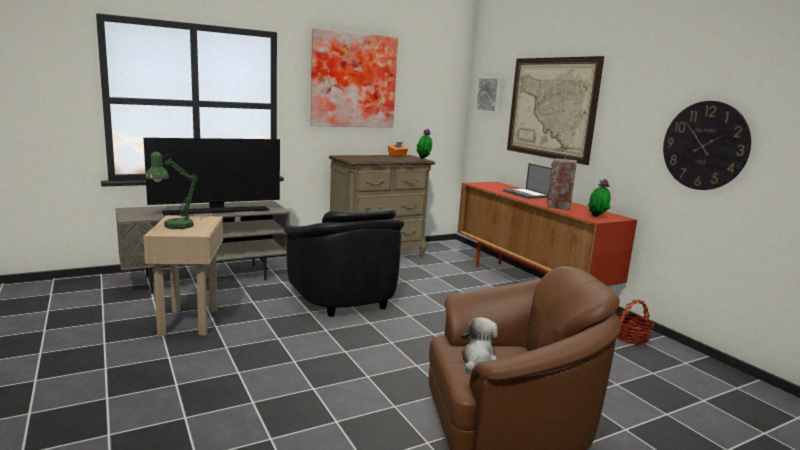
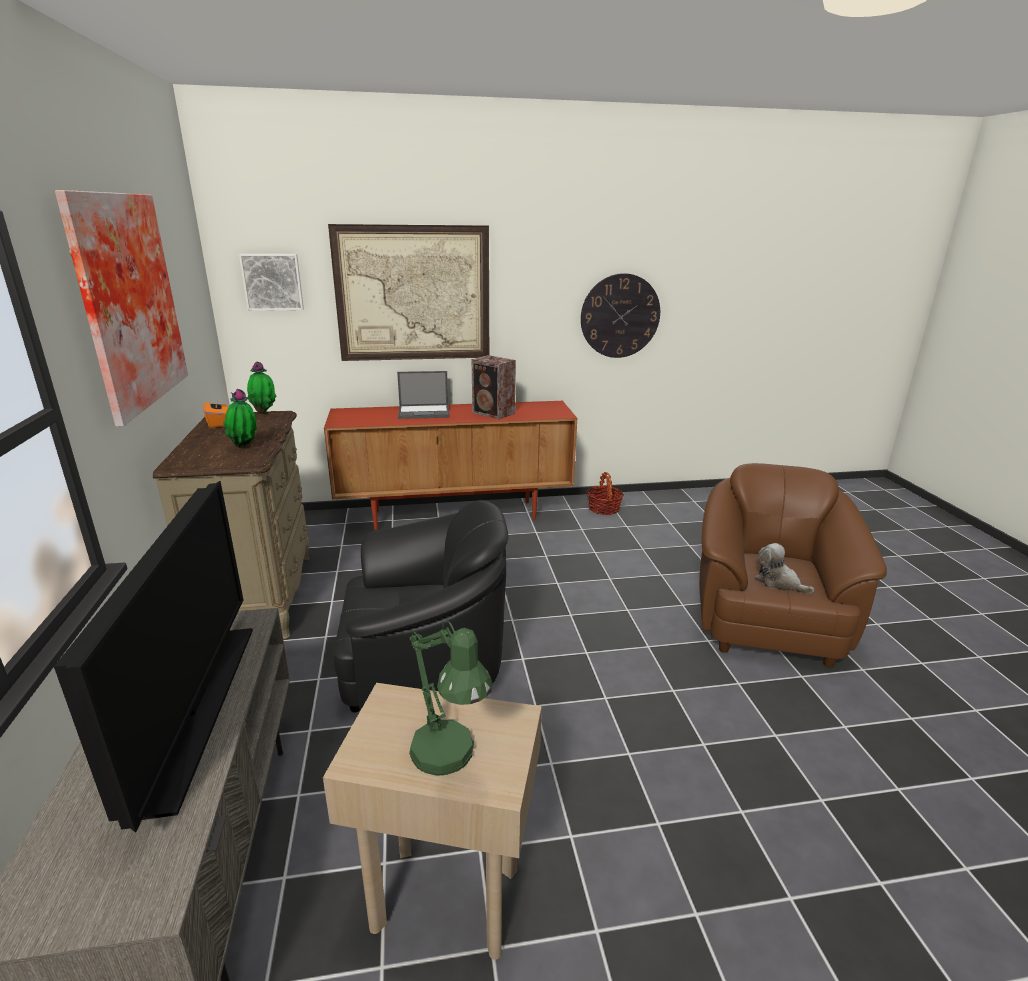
camera: 70 degrees left, 10 degrees up
potted plant [588,179,611,217] -> potted plant moved to [223,389,257,448]

